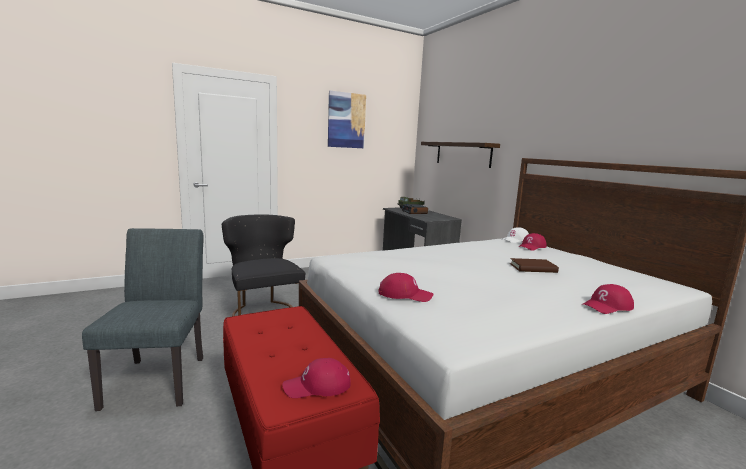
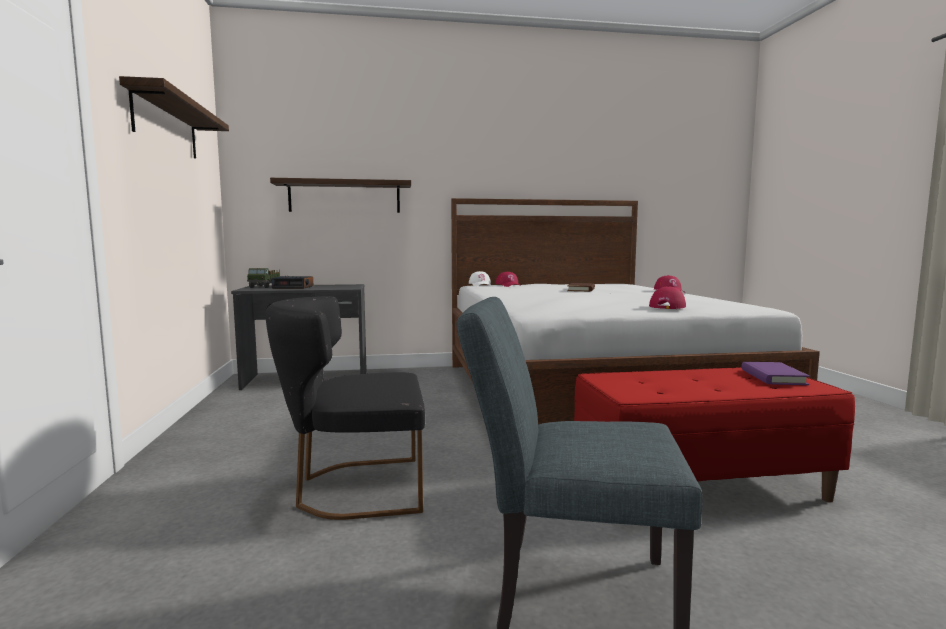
camera: 70 degrees left, 5 degrees down
red cap [282,358,351,398] -> purple book [741,362,810,385]
picture [328,91,366,148] -> shelf [119,76,229,158]

